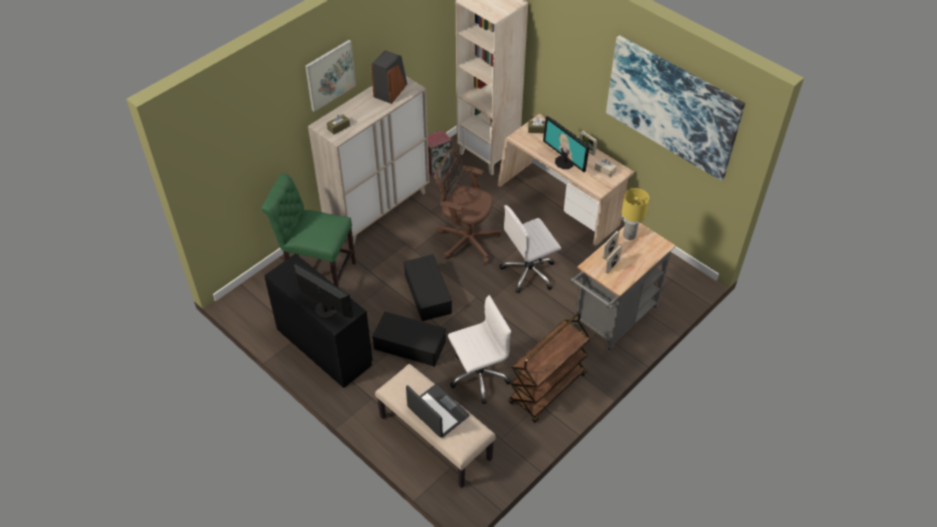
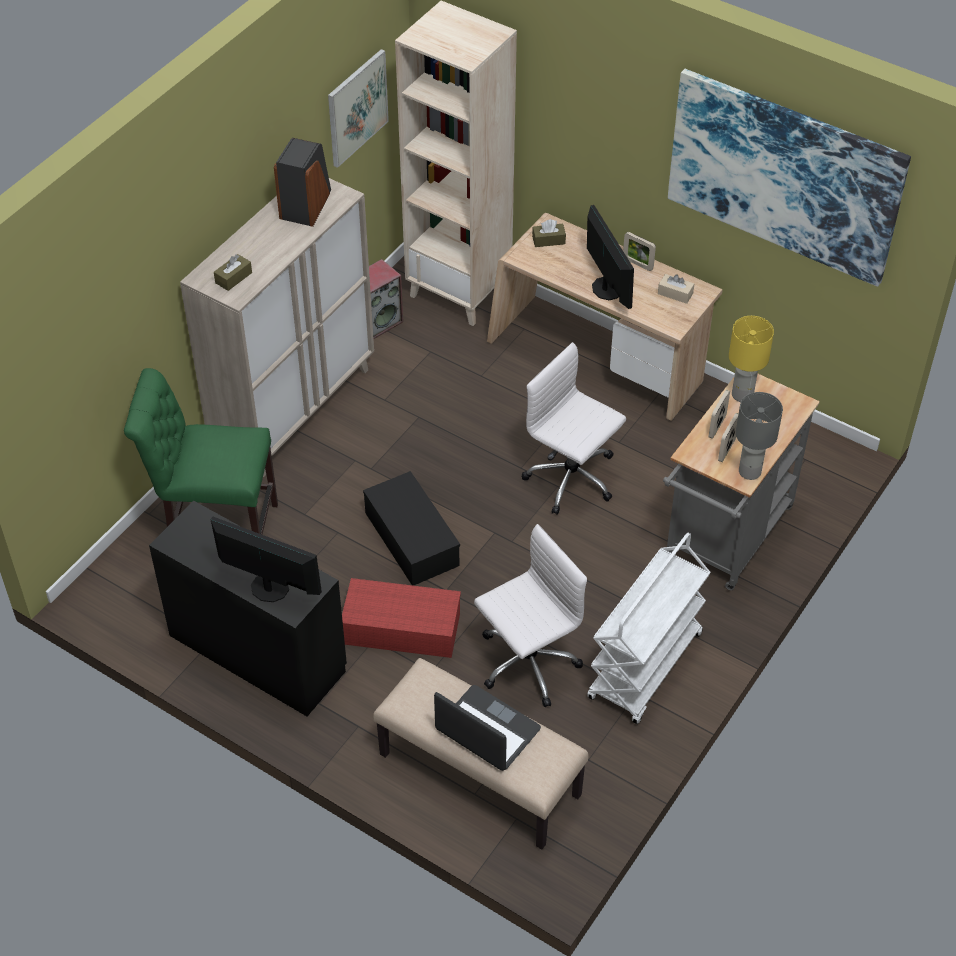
camera: 10 degrees left, 0 degrees up
picture [305,40,356,112] -> picture moved to [328,49,389,168]
black storage box [372,311,446,367] -> red storage box [342,578,461,658]
brown office chair [435,149,501,264] -> none
white office chair [500,205,561,293] -> white office chair turned 75 degrees clockwise [522,342,626,515]
brown cart [509,313,591,422] -> white cart [587,533,711,724]
monitor [543,116,589,172] -> monitor turned 150 degrees counterclockwise [587,205,634,309]
none -> grey table lamp [736,392,783,480]

